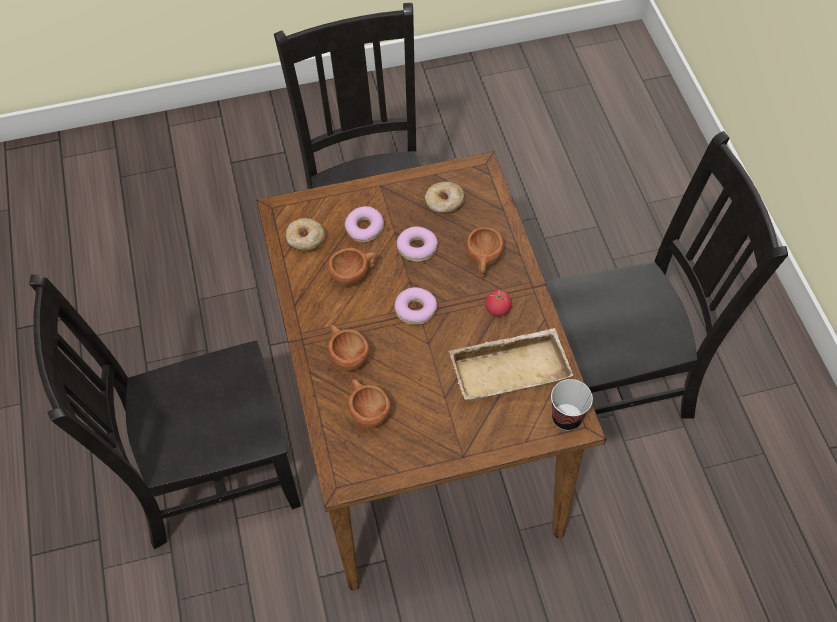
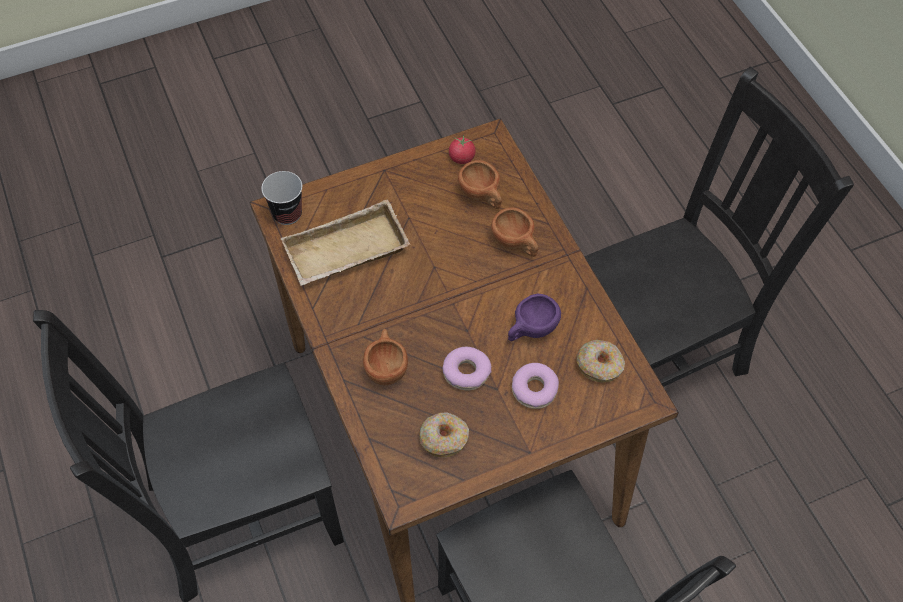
camera: 170 degrees right, 0 degrees up
brown cup [327,247,377,286] -> purple cup [508,294,561,341]
donut [394,287,437,325] -> none
tomato [485,290,512,316] -> tomato moved to [449,135,476,164]

